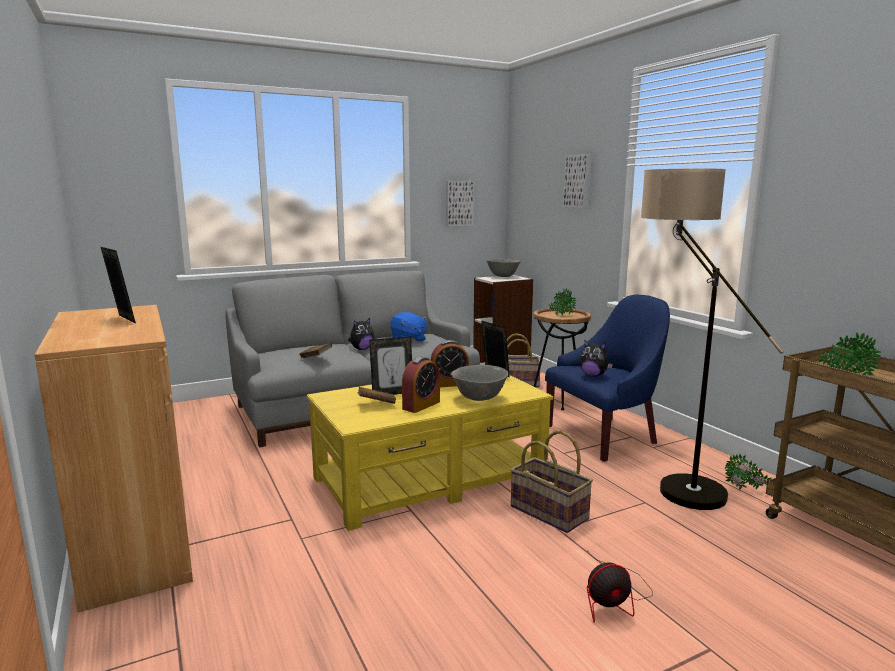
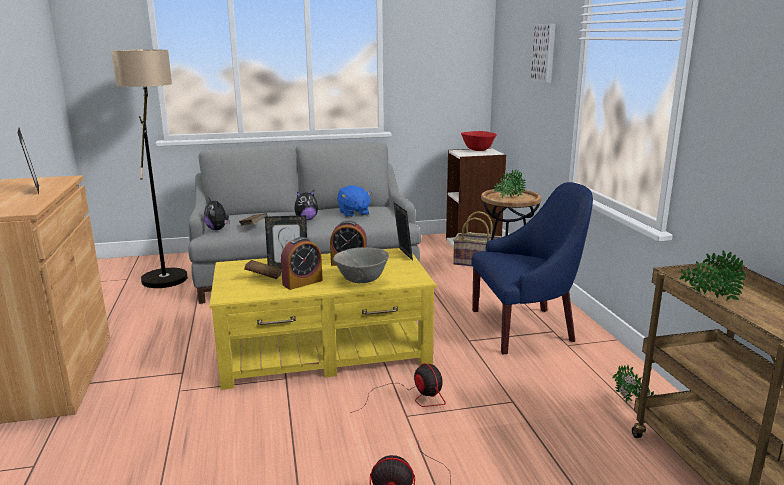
camera: 15 degrees right, 5 degrees up
picture [446,181,474,227] -> none
grey bowl [486,258,521,277] -> red bowl [461,131,497,151]
basket [510,430,593,533] -> fan [350,363,446,413]
plush toy [580,340,613,376] -> plush toy moved to [204,197,229,230]
floor lamp [641,168,783,510] -> floor lamp moved to [111,49,188,288]

